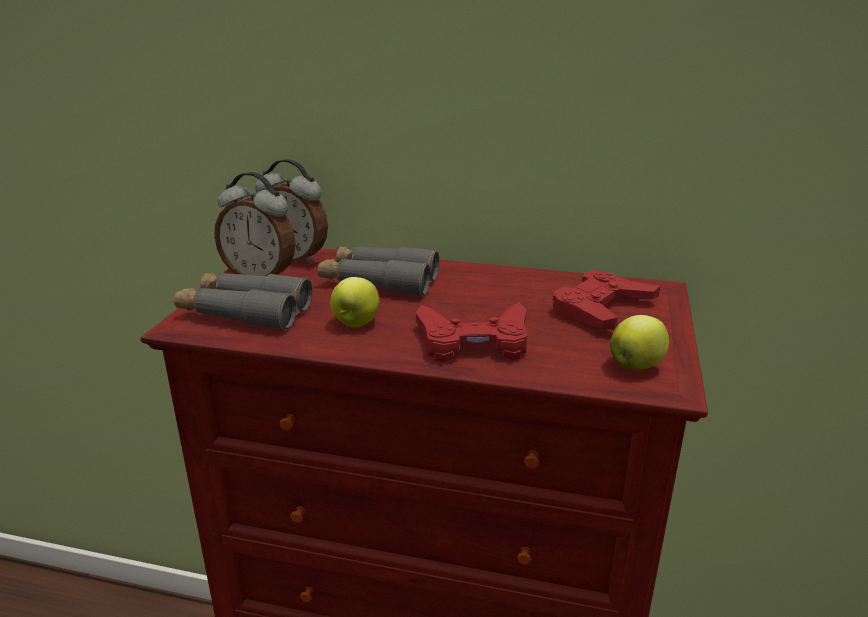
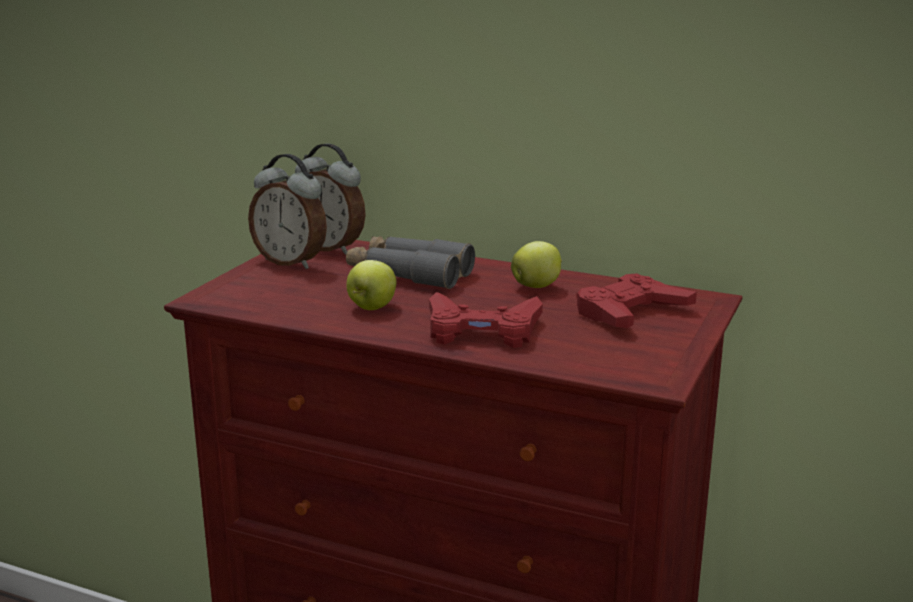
camera: 10 degrees right, 5 degrees down
grey binoculars [174,273,312,330] -> none
apple [610,315,669,370] -> apple moved to [511,241,562,288]

